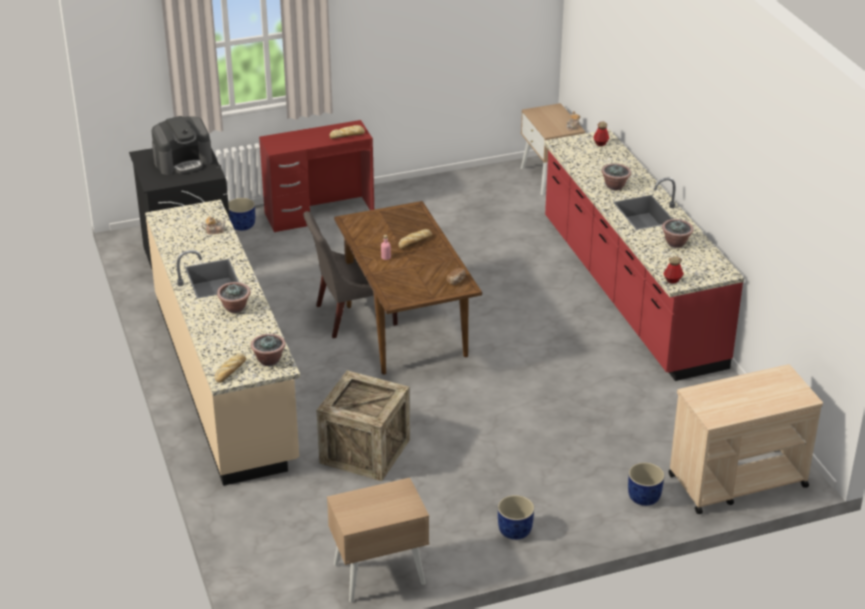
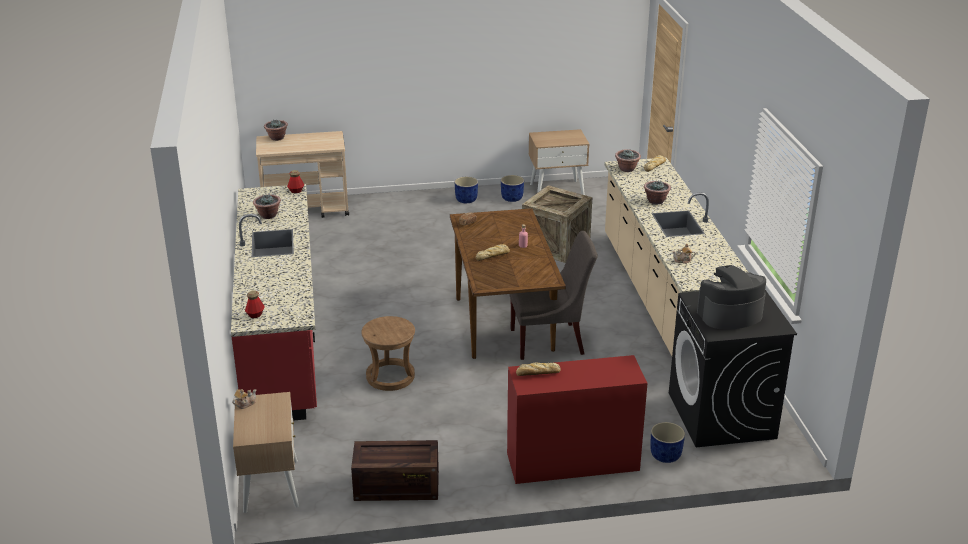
camera: 170 degrees left, 5 degrees down
potted plant [602,164,631,190] -> potted plant moved to [264,119,288,141]
blue planter [628,462,665,506] -> blue planter moved to [501,175,524,202]
none -> crate [351,440,439,501]
none -> brown stool [361,316,415,391]

